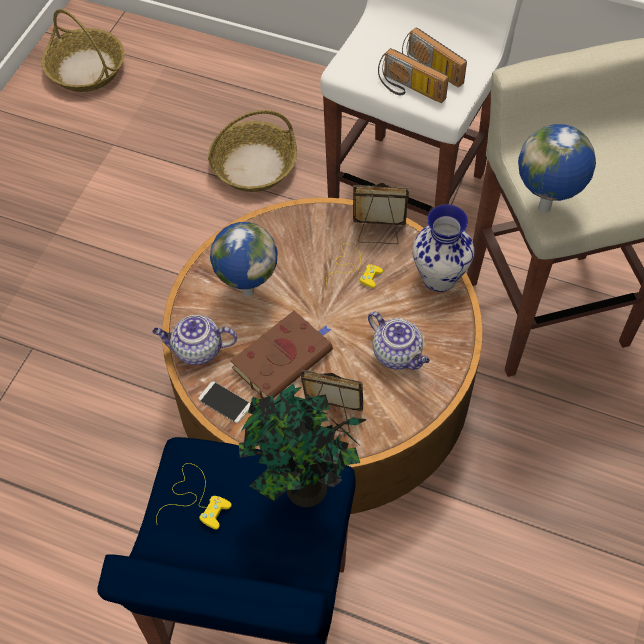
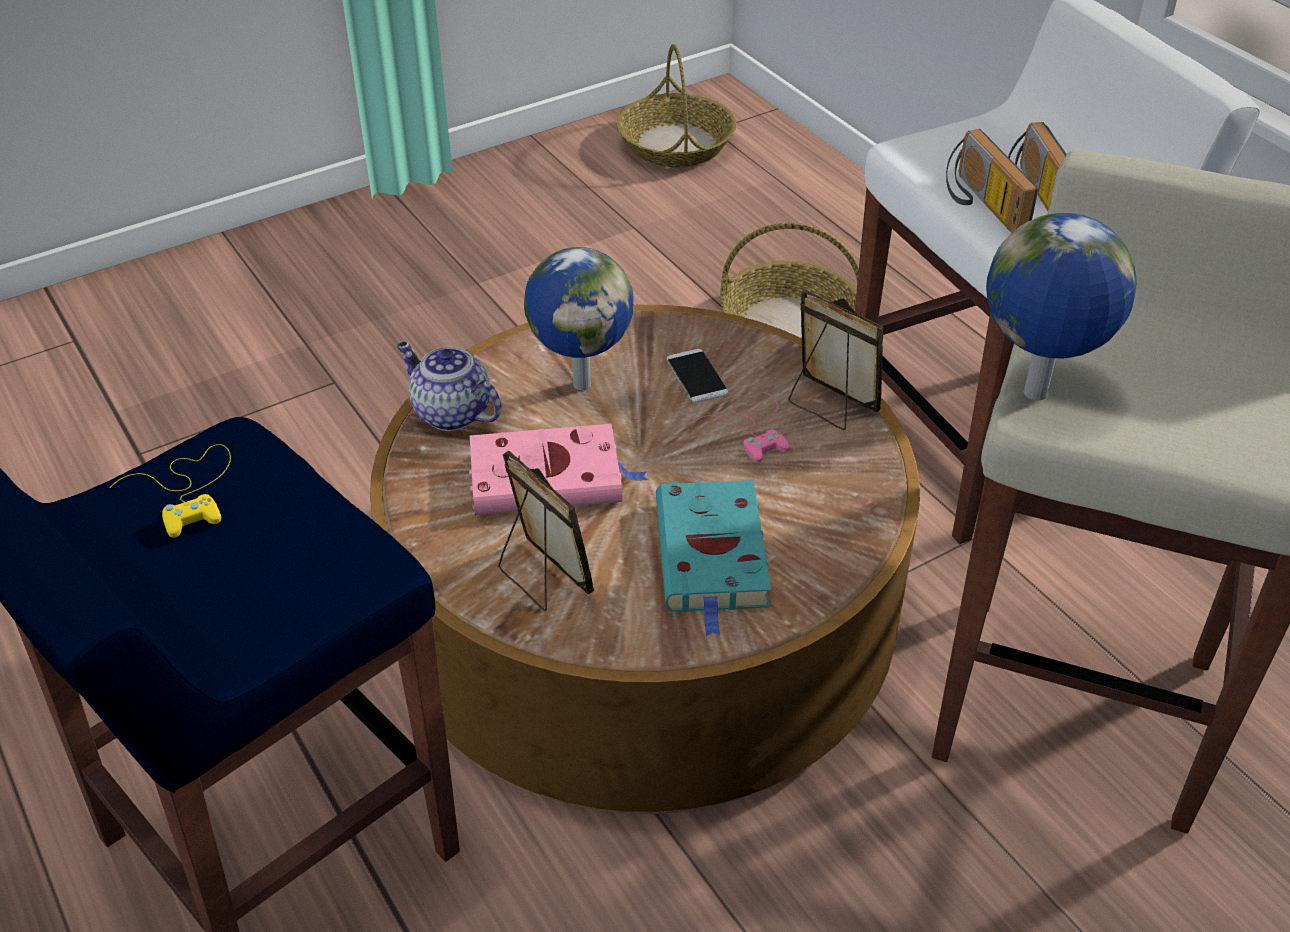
camera: 35 degrees right, 15 degrees down
phone [198,381,251,423] -> phone moved to [667,349,729,403]
brown book [231,310,333,399] -> pink book [469,424,648,515]
potted plant [239,384,366,507] -> none
yellow game controller [326,244,383,288] -> pink game controller [692,392,790,463]
teapot [368,312,430,370] -> turquoise book [656,480,771,636]
vase [413,204,474,292] -> none

